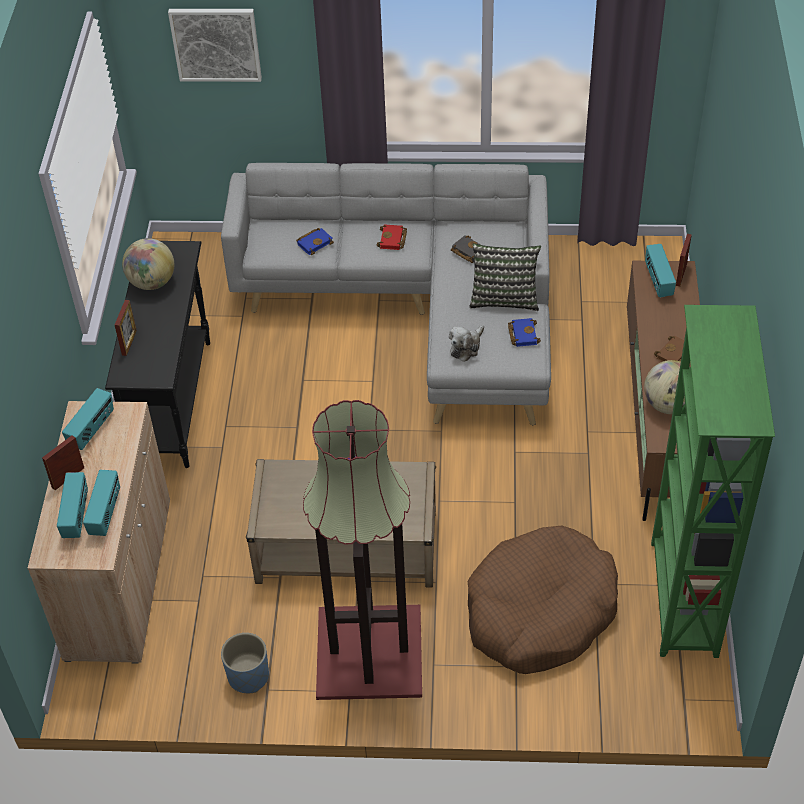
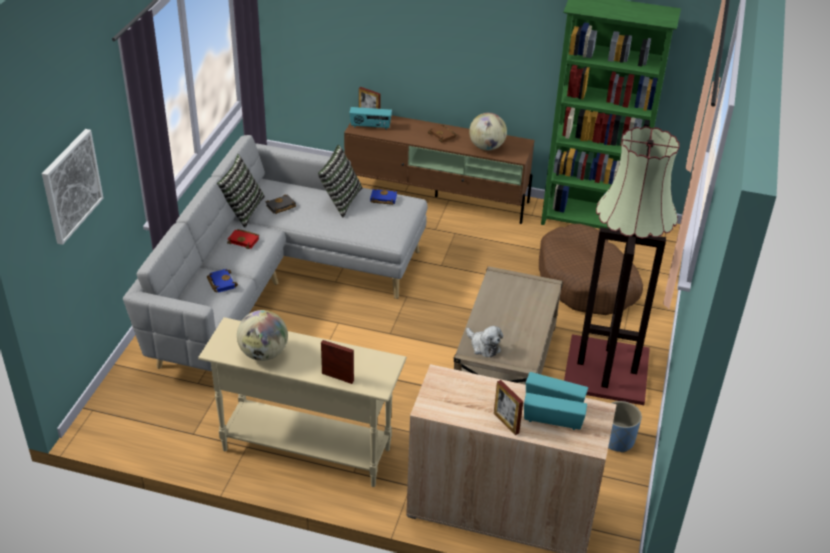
camera: 80 degrees left, 10 degrees down
radio [62,388,114,450] -> none
black console table [105,241,210,468] -> beige console table [198,317,407,487]
plush toy [449,325,484,362] -> plush toy moved to [466,326,503,357]
none -> pillow [217,154,265,228]

